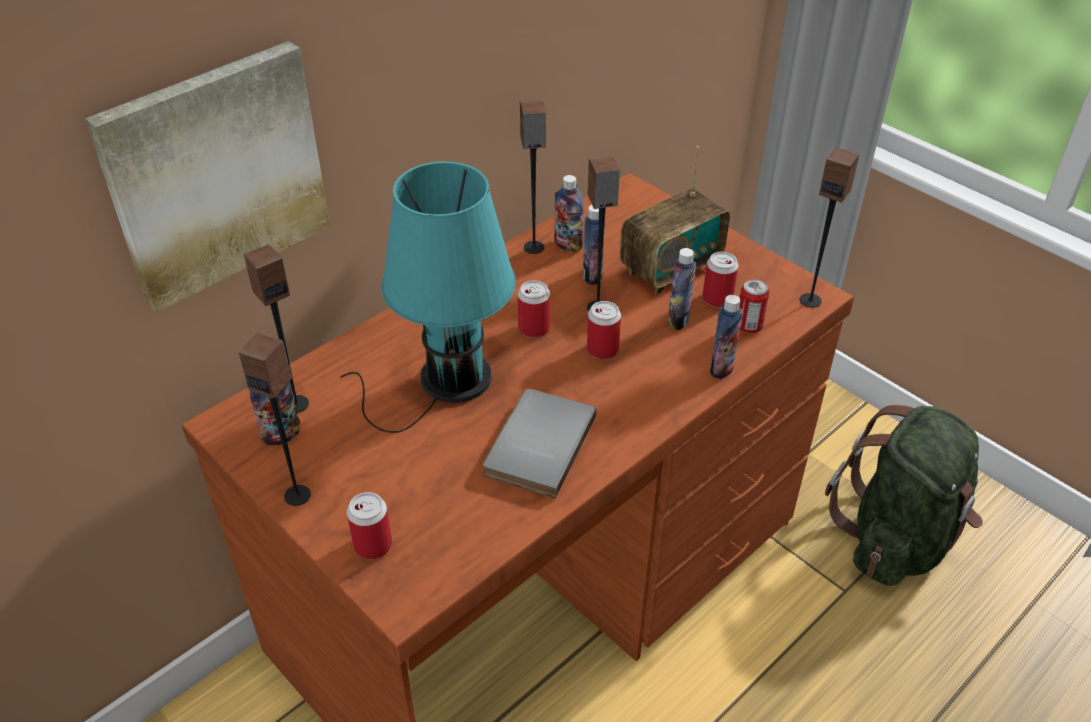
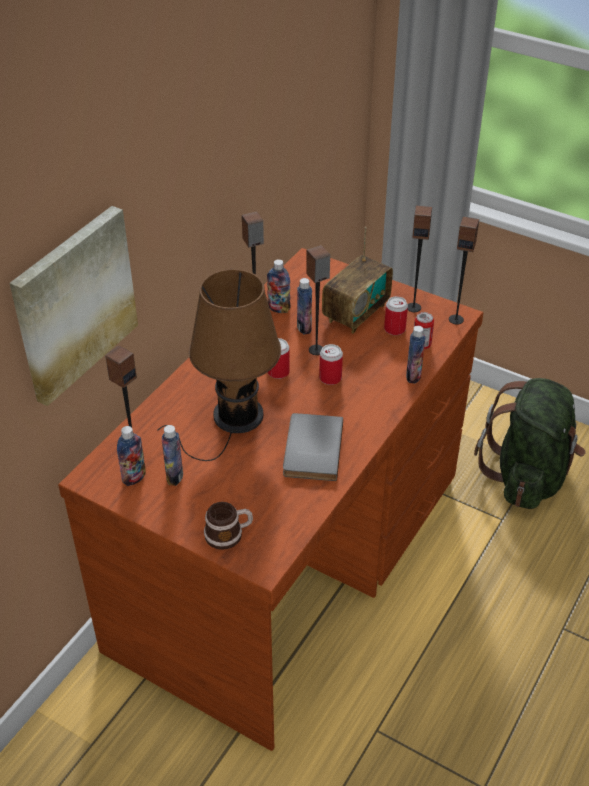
camera: 15 degrees left, 0 degrees up
speaker [239,333,311,506] -> speaker moved to [408,205,432,312]
turquoise table lamp [340,161,516,433] -> brown table lamp [157,269,281,461]
can [347,492,392,559] -> mug [204,502,253,550]
bottle [668,248,696,330] -> bottle moved to [162,425,183,486]

